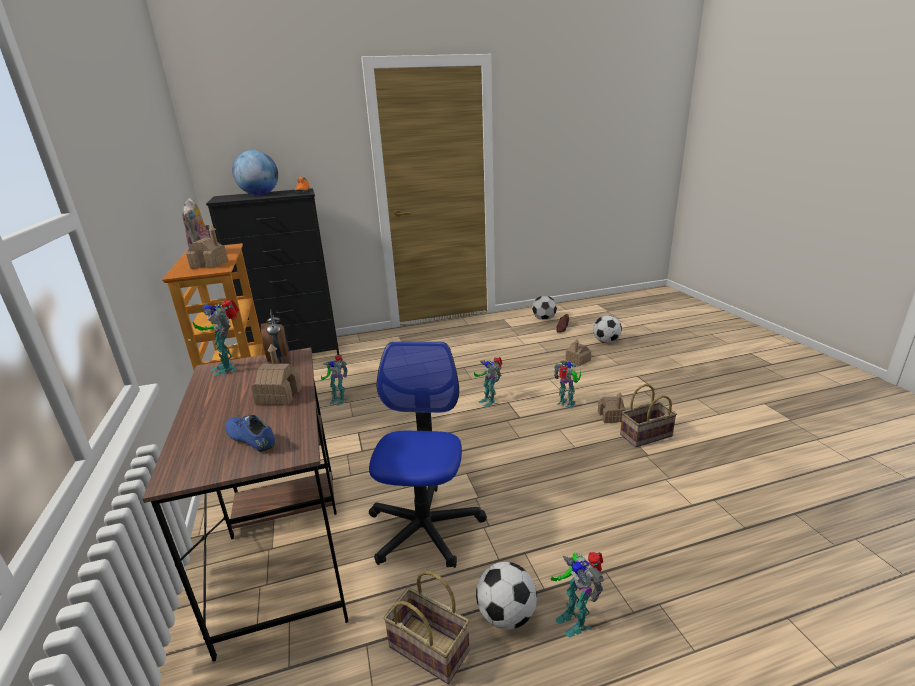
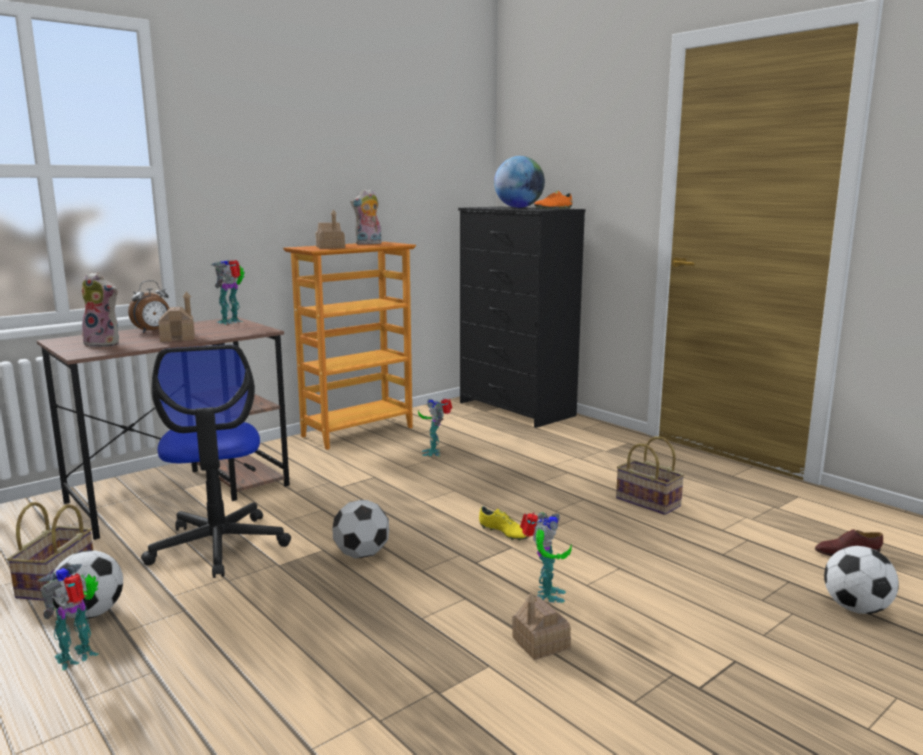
camera: 65 degrees right, 10 degrees down
blue shoe [225,415,275,453] -> plush toy [82,271,119,347]
alarm clock [261,309,289,363] -> alarm clock moved to [128,280,169,333]
office chair [369,342,487,568] -> office chair turned 90 degrees clockwise [141,345,291,578]
toy robot [474,357,502,407] -> yellow shoe [479,506,529,541]
football [532,296,557,320] -> football moved to [332,500,389,559]
toy house [566,339,591,366] -> none
basket [620,384,677,447] -> basket moved to [616,436,685,515]

